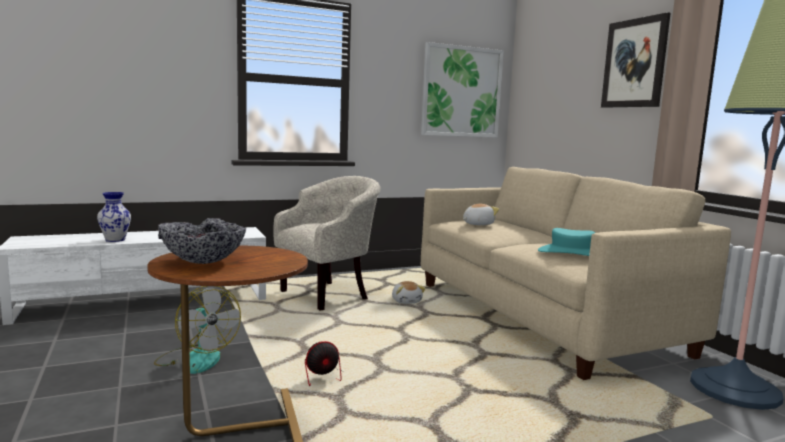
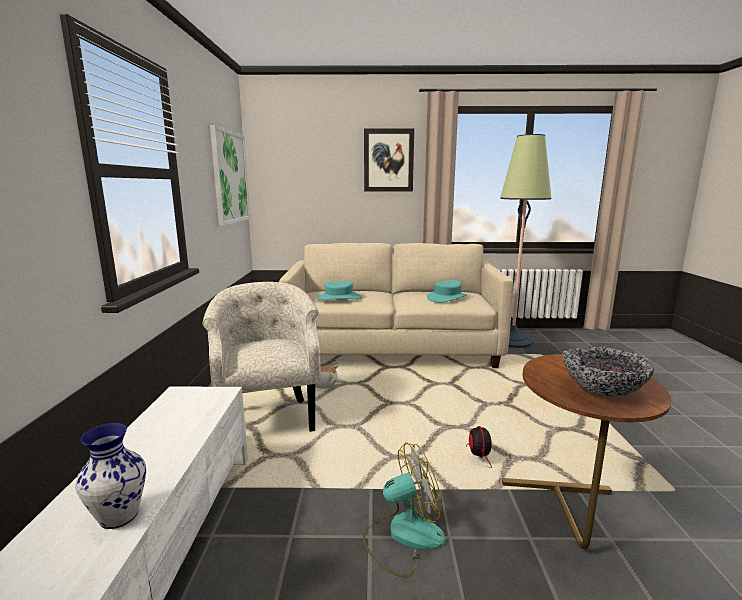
camera: 65 degrees left, 5 degrees up
plush toy [463,204,499,225] -> turquoise hat [317,281,362,300]

